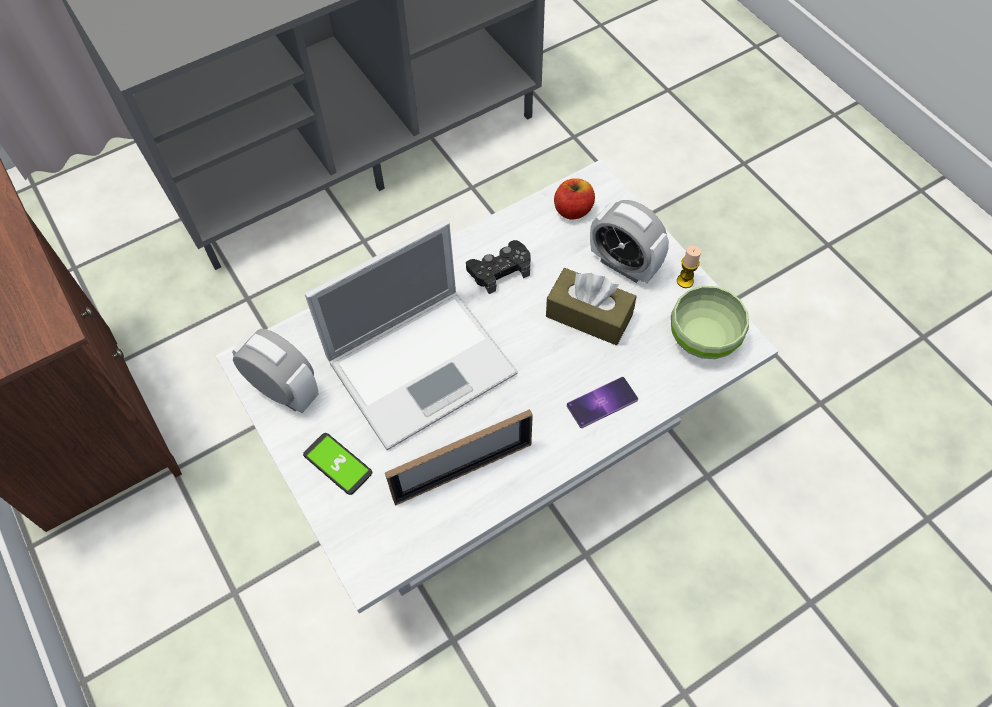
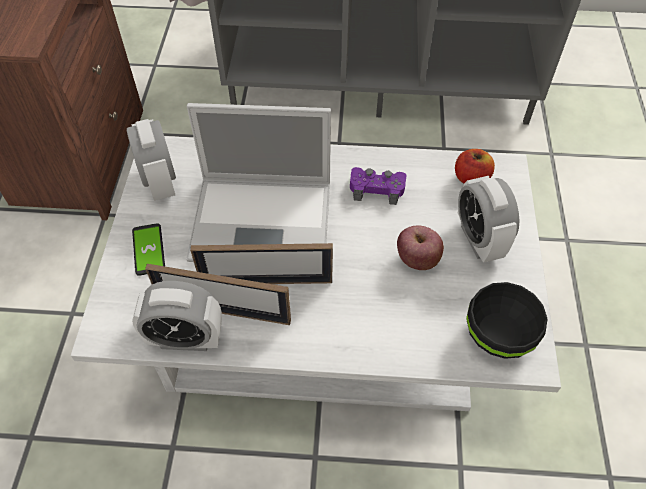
camera: 35 degrees right, 5 degrees down
black game controller [466,240,531,294] -> purple game controller [350,167,406,205]
brown tissue box [546,268,637,345] -> apple [397,226,444,270]
phone [567,377,638,428] -> none
green bowl [671,286,749,359] -> black bowl [466,282,547,359]
candle [677,246,701,288] -> none
none -> alarm clock [132,281,222,351]
none -> picture frame [190,243,333,284]

